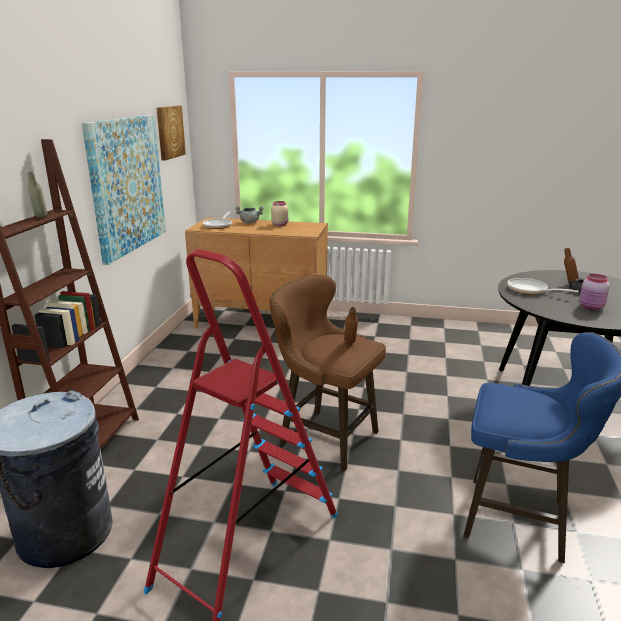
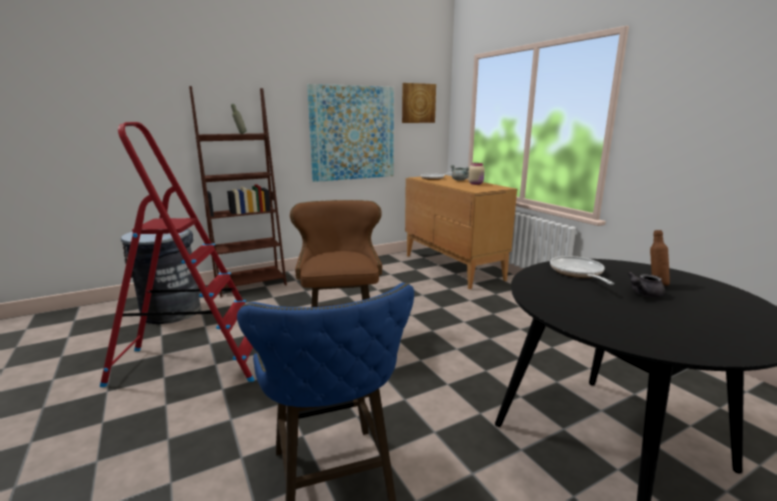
camera: 50 degrees right, 5 degrees down
brown bottle [344,307,358,344] -> none
pink jar [579,274,610,310] -> none

